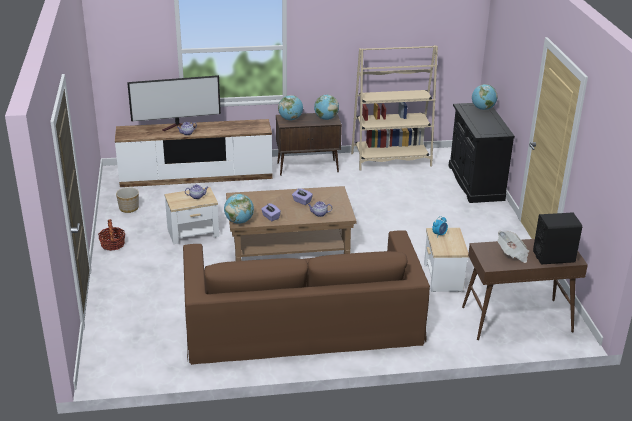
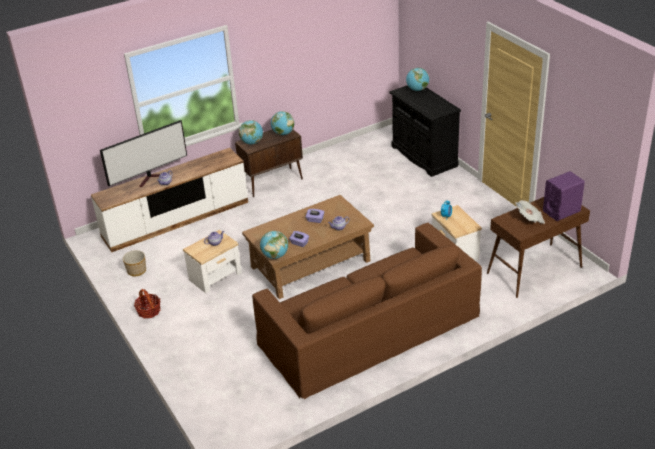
camera: 20 degrees left, 5 degrees up
beige bookcase [351,46,438,170] -> none
black speaker [533,212,582,264] -> purple speaker [543,171,585,221]

